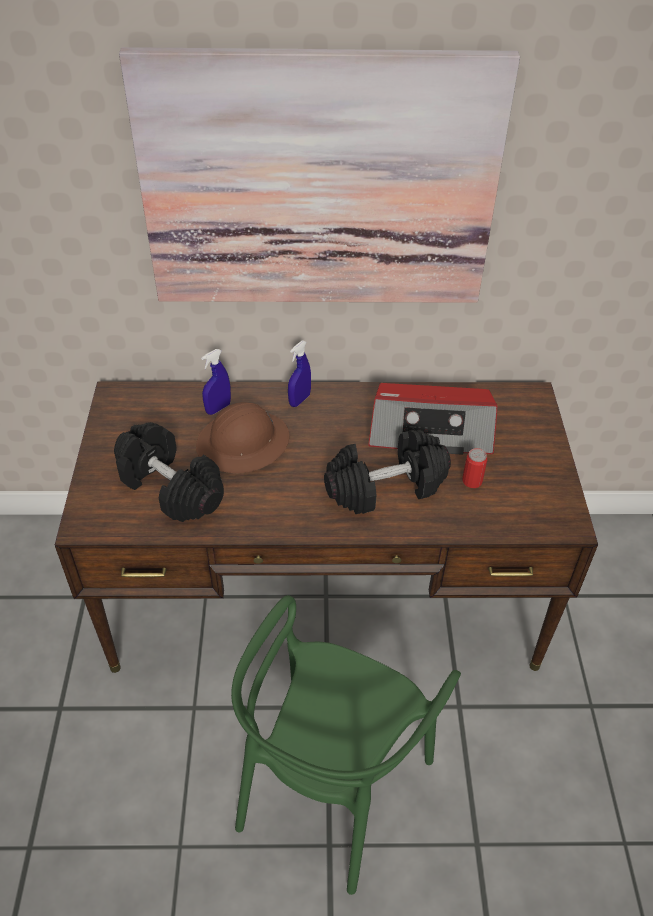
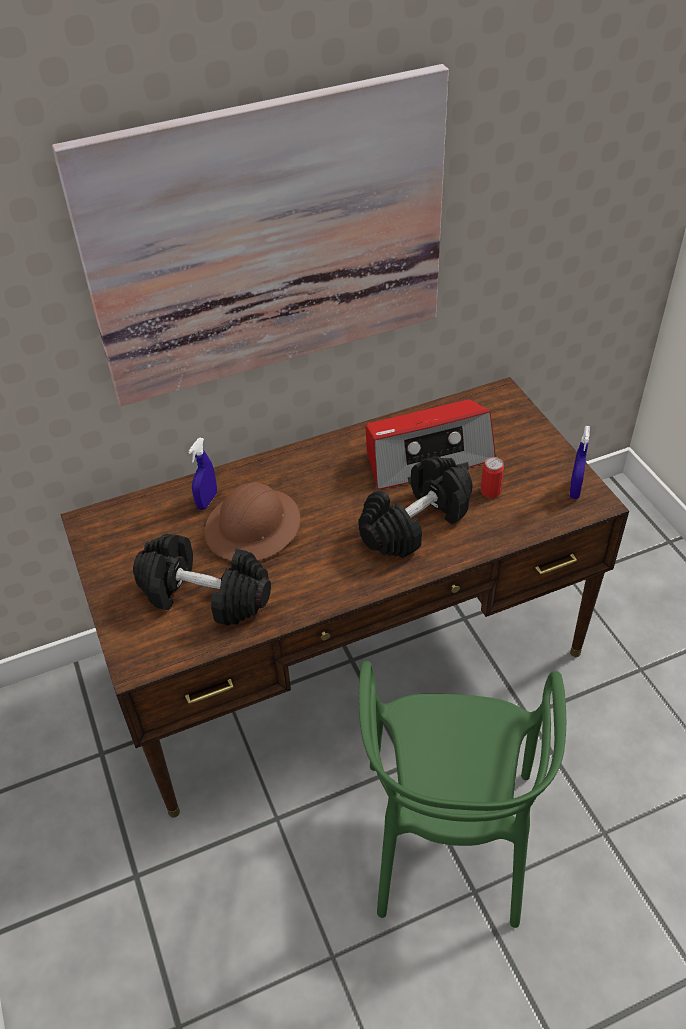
camera: 20 degrees left, 0 degrees up
blue spray bottle [288,341,311,407] -> blue spray bottle moved to [570,426,590,499]

